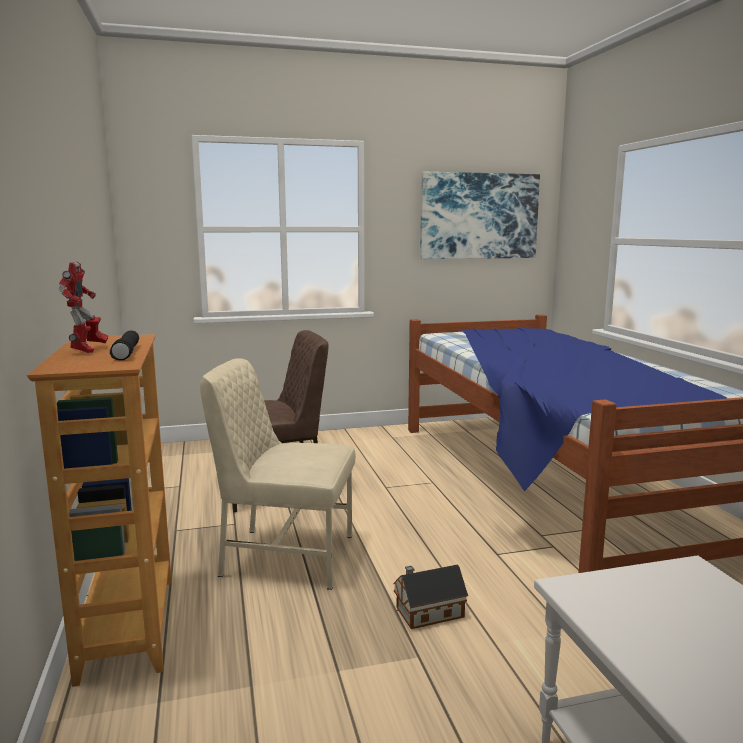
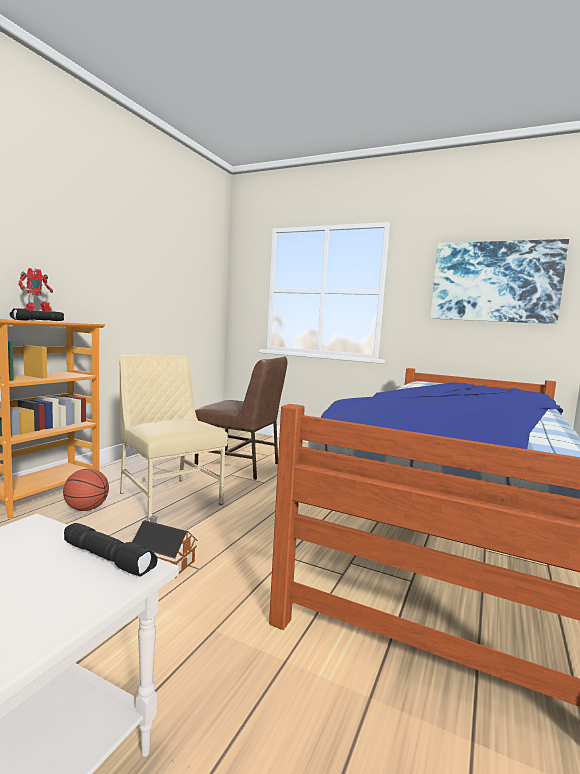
camera: 40 degrees right, 5 degrees down
none -> basketball [63,469,109,511]
none -> black flashlight [64,523,158,577]

